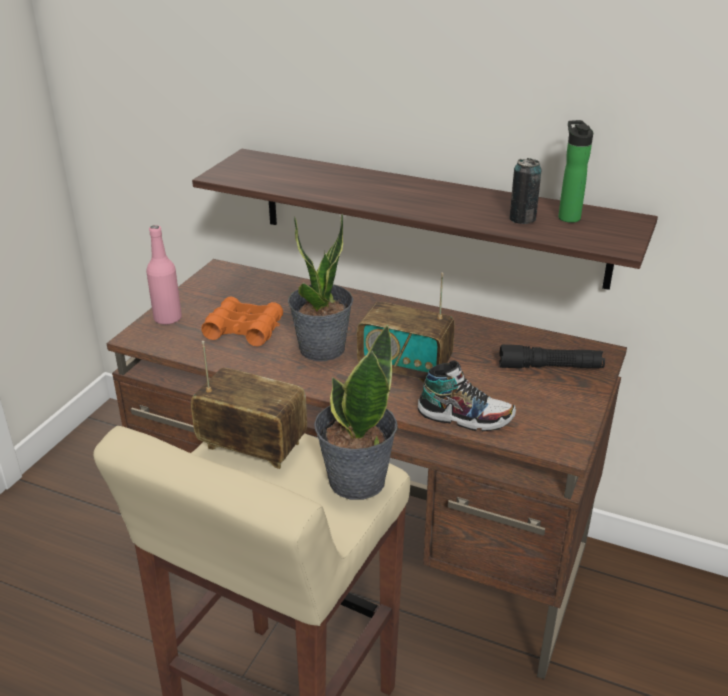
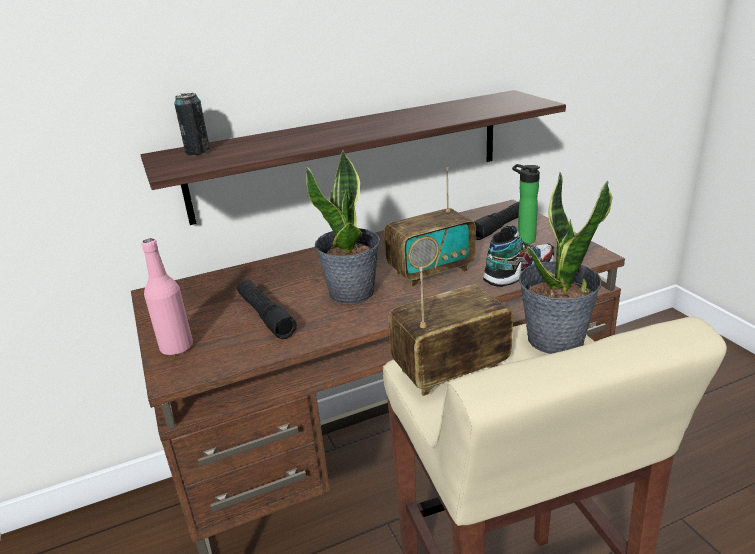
camera: 45 degrees left, 5 degrees down
orange binoculars [201,297,283,347] -> black flashlight [237,280,297,339]
can [509,158,542,224] -> can moved to [174,93,210,156]
bottle [558,120,593,223] -> bottle moved to [512,164,540,244]

